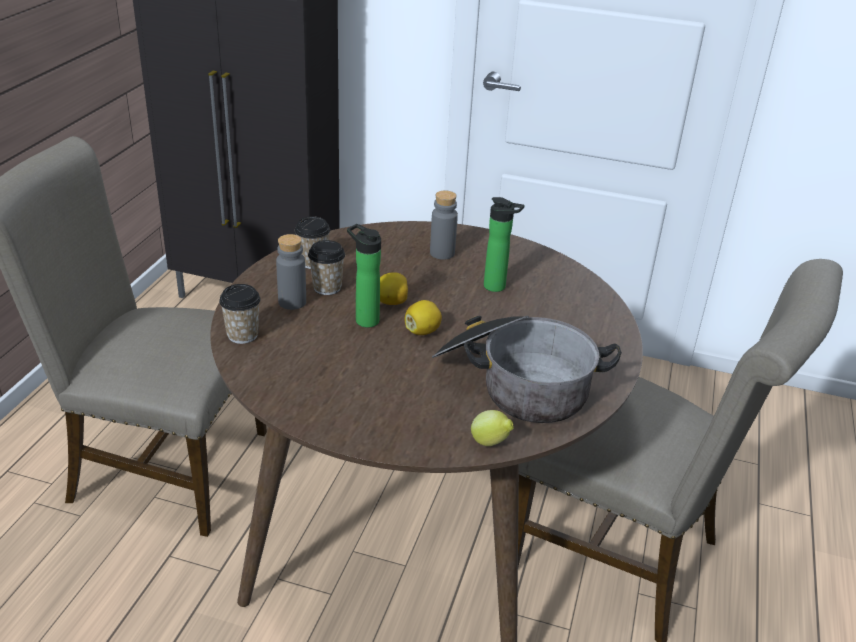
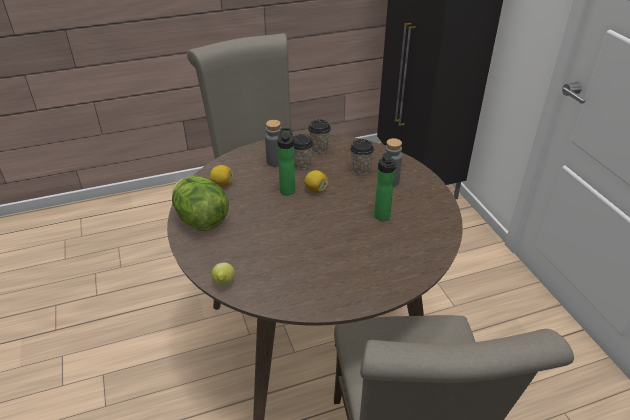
camera: 55 degrees right, 5 degrees up
cup [219,284,261,344] -> cup moved to [350,139,374,175]
lemon [404,300,442,335] -> lemon moved to [210,165,233,187]
cooking pot [432,316,622,423] -> none
none -> lettuce [172,176,229,231]

